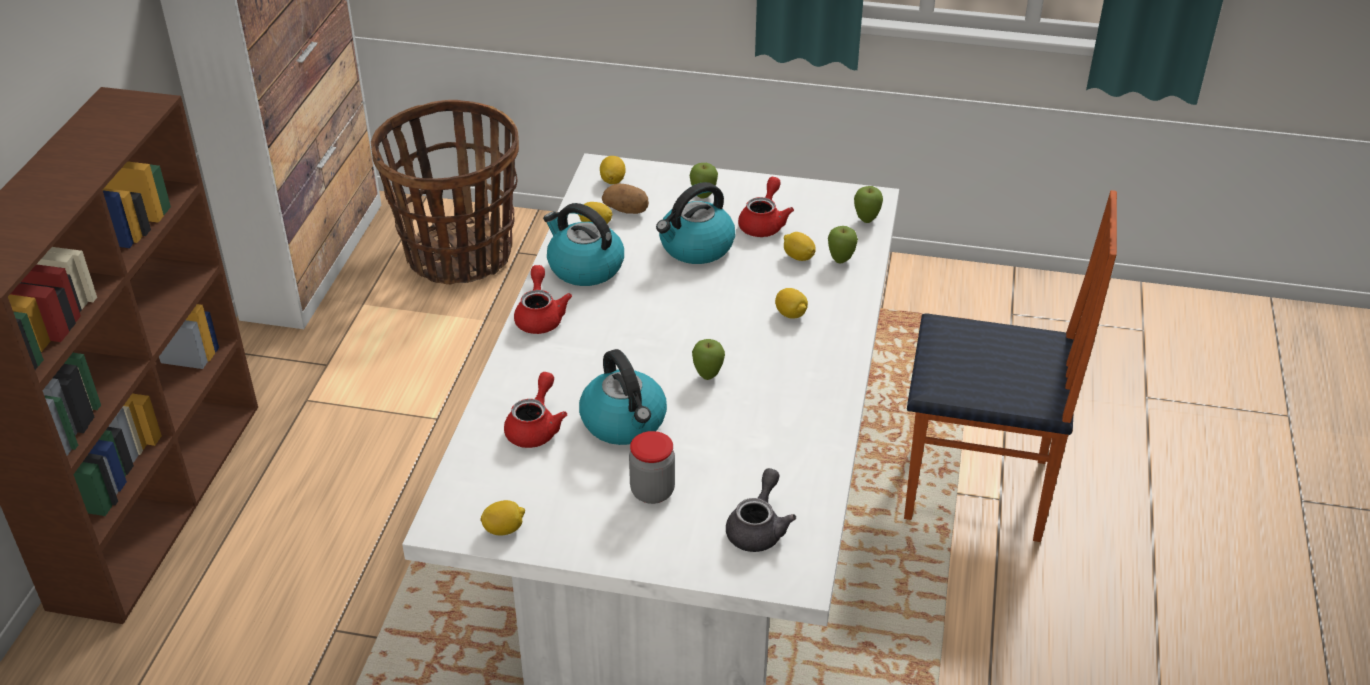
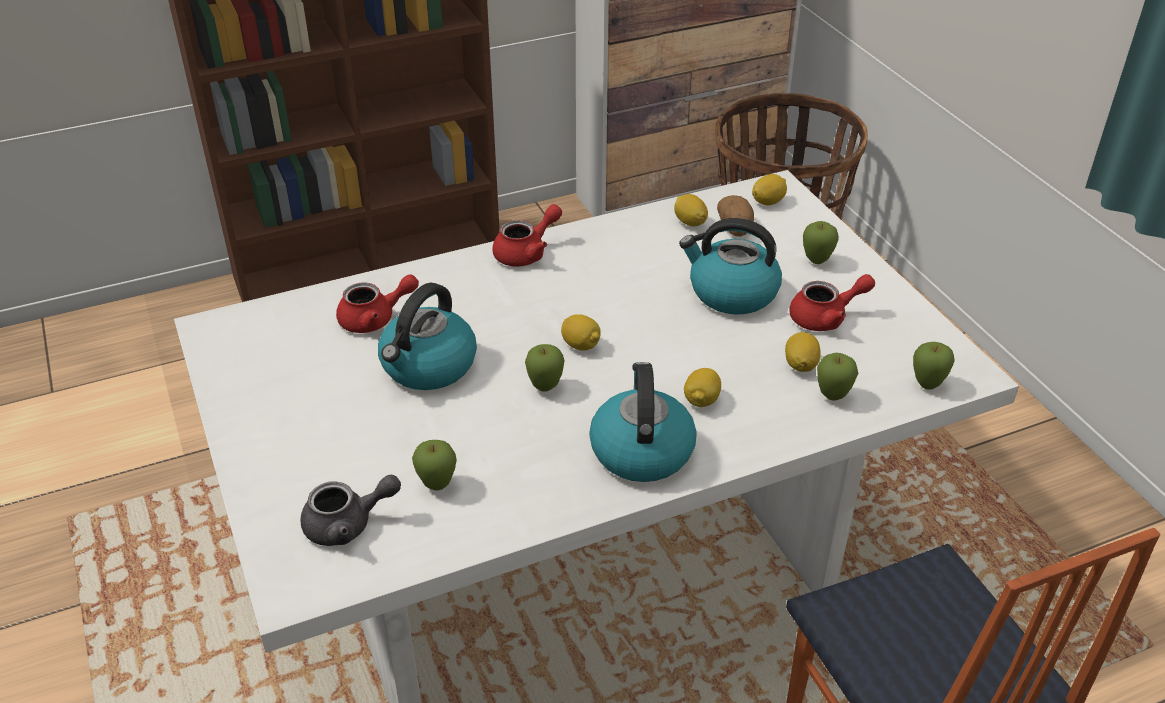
camera: 55 degrees right, 0 degrees up
lemon [480,500,525,535] -> lemon moved to [561,314,601,350]
kettle [543,203,624,286] -> kettle moved to [589,362,697,482]
jar [629,431,675,504] -> none
none -> apple [412,440,457,491]

